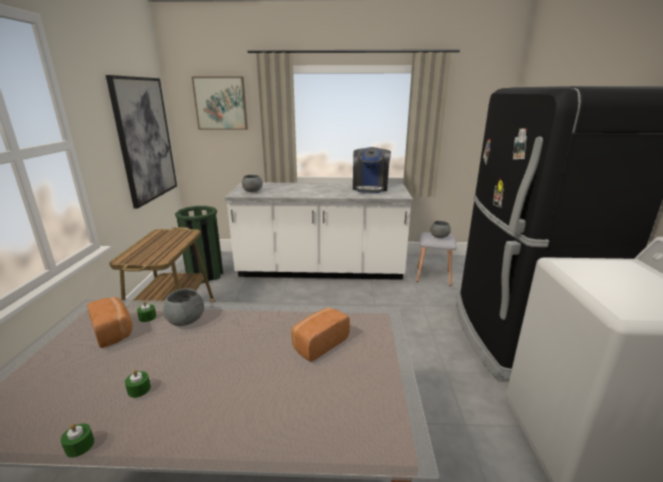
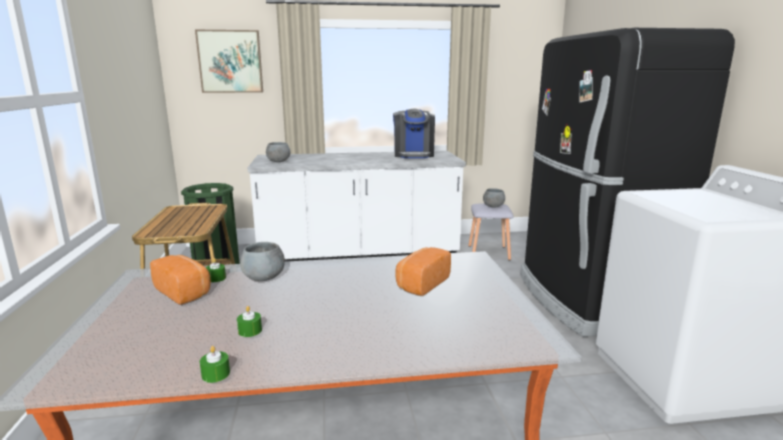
camera: 10 degrees left, 5 degrees down
picture [106,75,177,208] -> none

